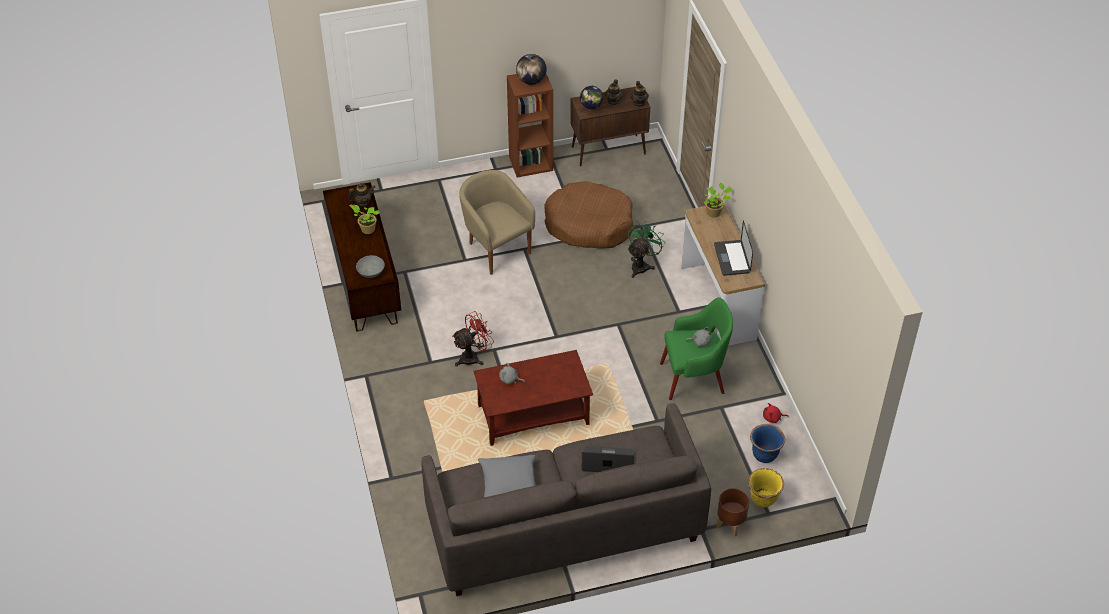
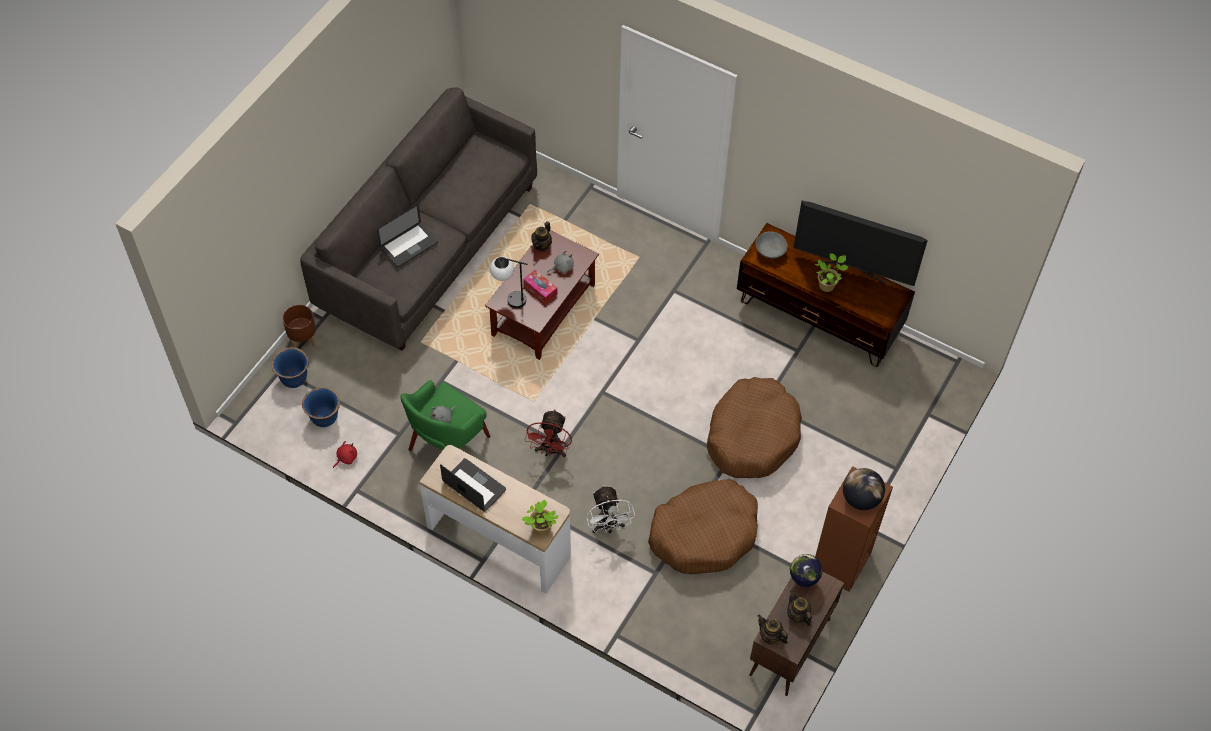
camera: 135 degrees right, 10 degrees up
teapot [348,183,375,207] -> teapot moved to [531,221,552,252]
red fan [452,311,494,366] -> red fan moved to [525,409,572,457]
beige armchair [459,170,535,275] -> brown dog bed [707,377,802,478]
grey pillow [478,455,536,497] -> none
green fan [628,221,665,278] -> white fan [586,485,635,533]
yellow planter [748,468,784,507] -> blue planter [271,347,309,388]
none -> table lamp [490,256,527,308]
none -> tissue box [523,270,557,303]
none -> television [793,201,928,286]

